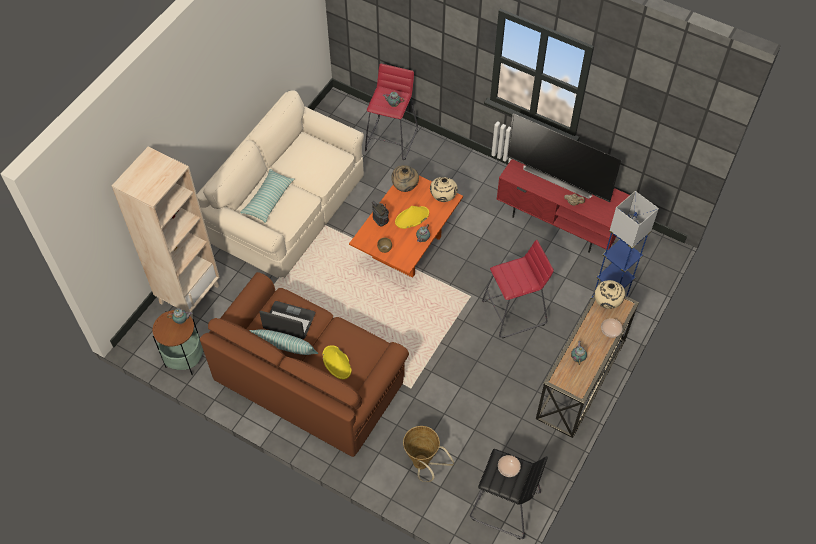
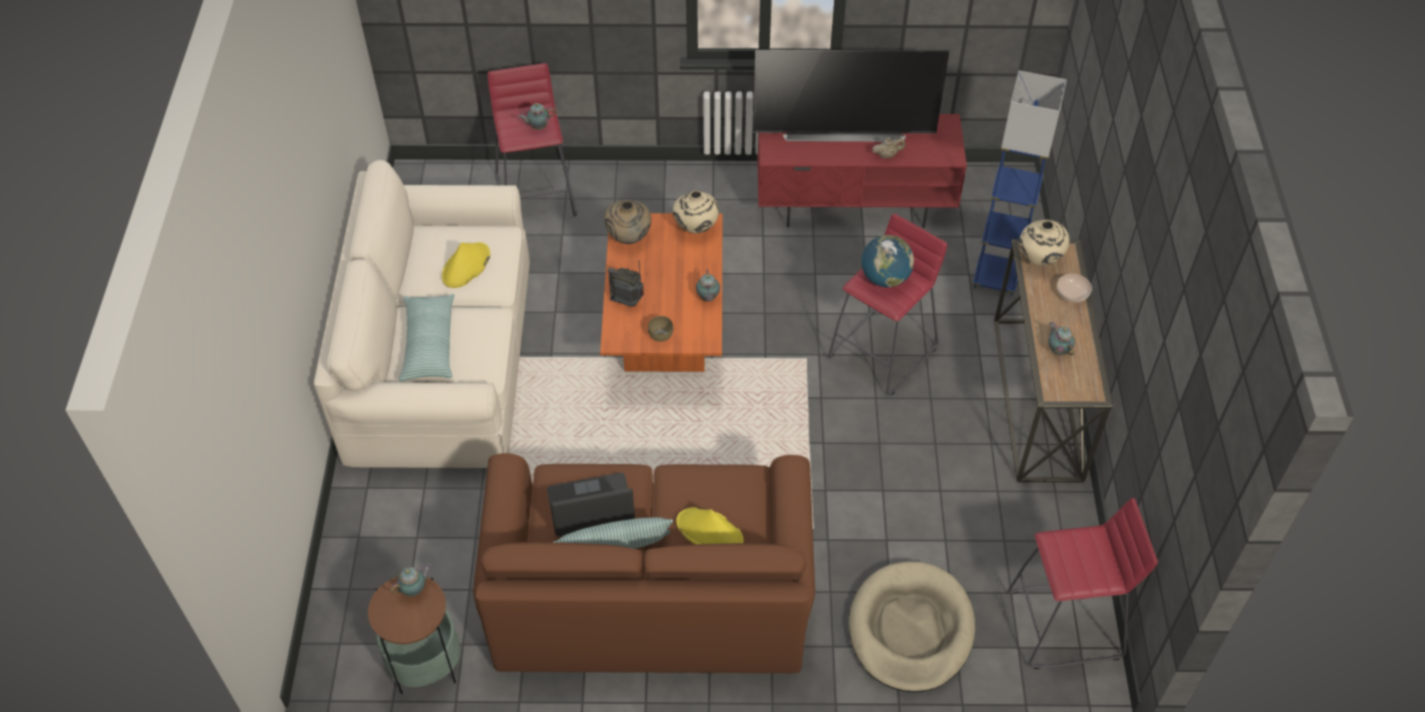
camera: 30 degrees left, 5 degrees down
beige bookcase [112,146,220,319] -> none
yellow hat [395,206,429,229] -> yellow hat moved to [442,242,490,288]
basket [403,426,454,482] -> beige dog bed [849,561,975,692]
black stool [470,449,548,539] -> red stool [1008,498,1158,669]
bowl [498,455,521,477] -> none
none -> globe [861,235,914,287]

